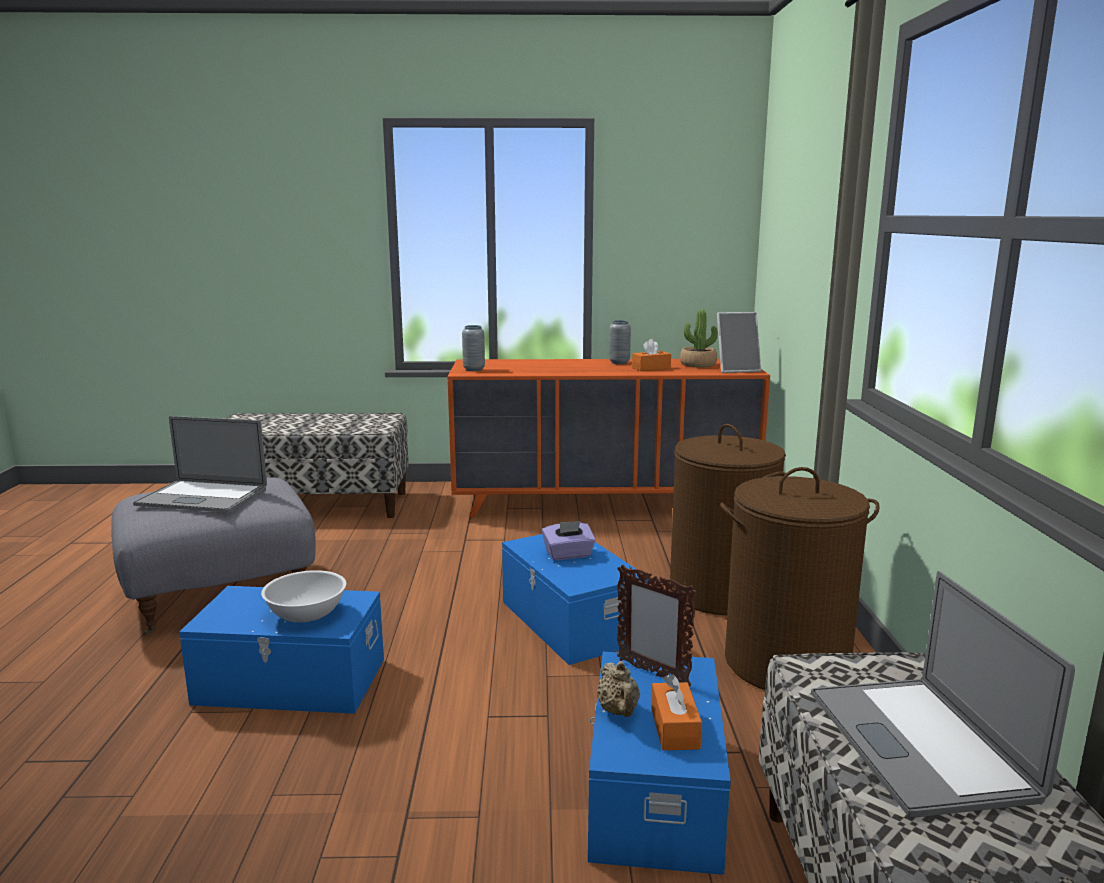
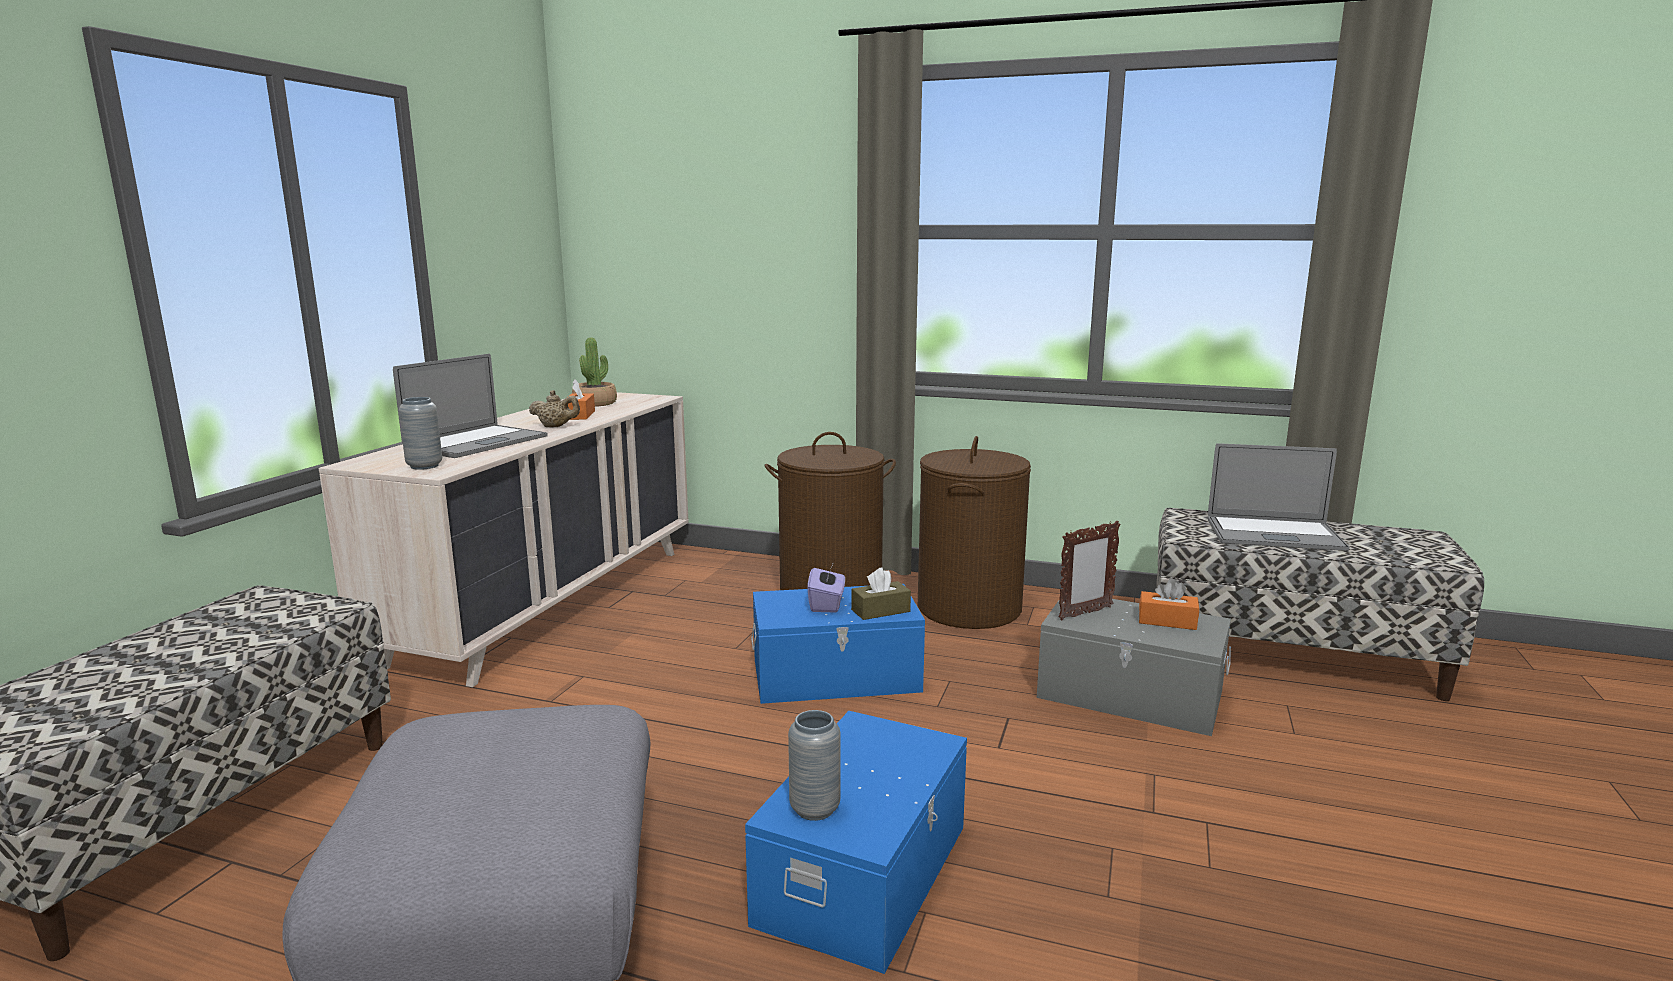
camera: 70 degrees left, 0 degrees up
laptop [133,416,267,513] -> laptop moved to [393,354,548,458]
white bowl [261,570,346,622] -> none
orange dresser [447,359,770,517] -> beige dresser [319,392,689,687]
blue storage box [588,652,731,875] -> grey storage box [1037,599,1231,736]
beige teapot [597,661,640,717] -> beige teapot moved to [529,390,580,428]
grey vase [609,320,631,364] -> grey vase moved to [788,710,841,821]
picture frame [717,312,761,373] -> none
none -> brown tissue box [851,567,911,620]

